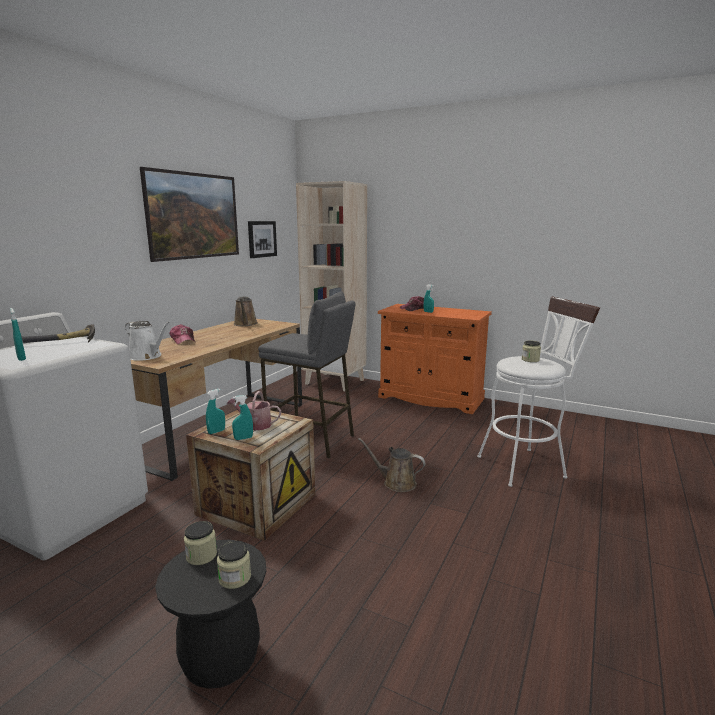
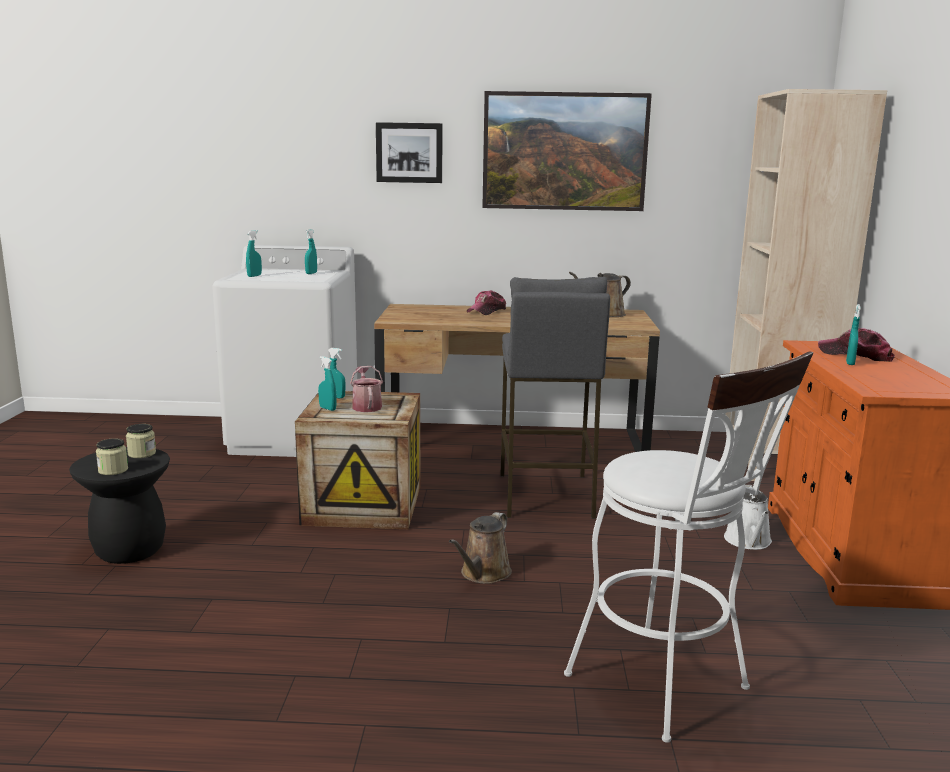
camera: 65 degrees right, 0 degrees up
hammer [21,324,95,343] -> turquoise spray bottle [305,229,317,274]
white watering can [125,321,170,361] -> white watering can moved to [724,485,772,550]
picture [248,221,277,258] -> picture moved to [376,122,443,183]
brown watering can [358,438,426,492] -> brown watering can turned 150 degrees counterclockwise [449,512,512,584]
jar [522,341,541,362] -> none

